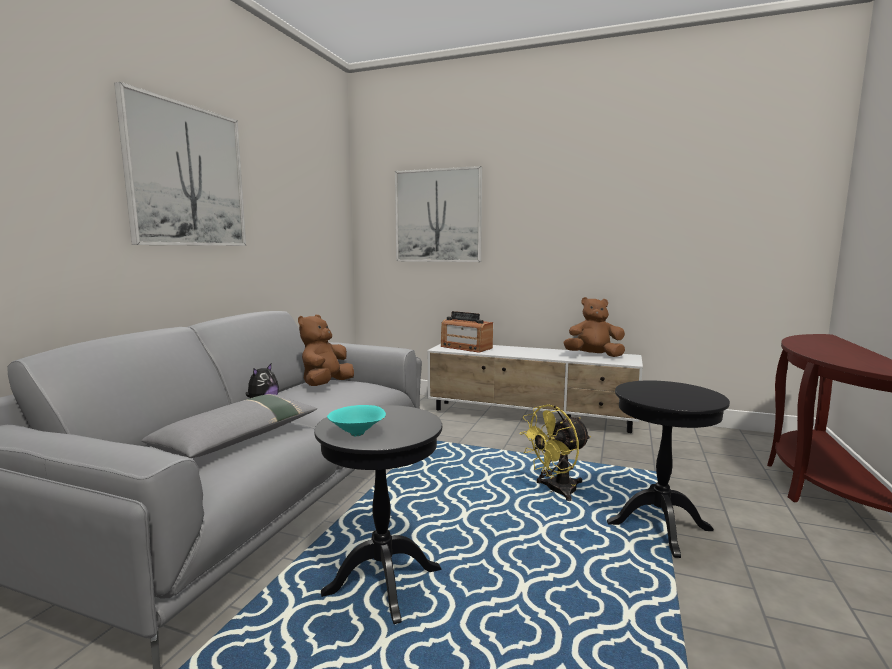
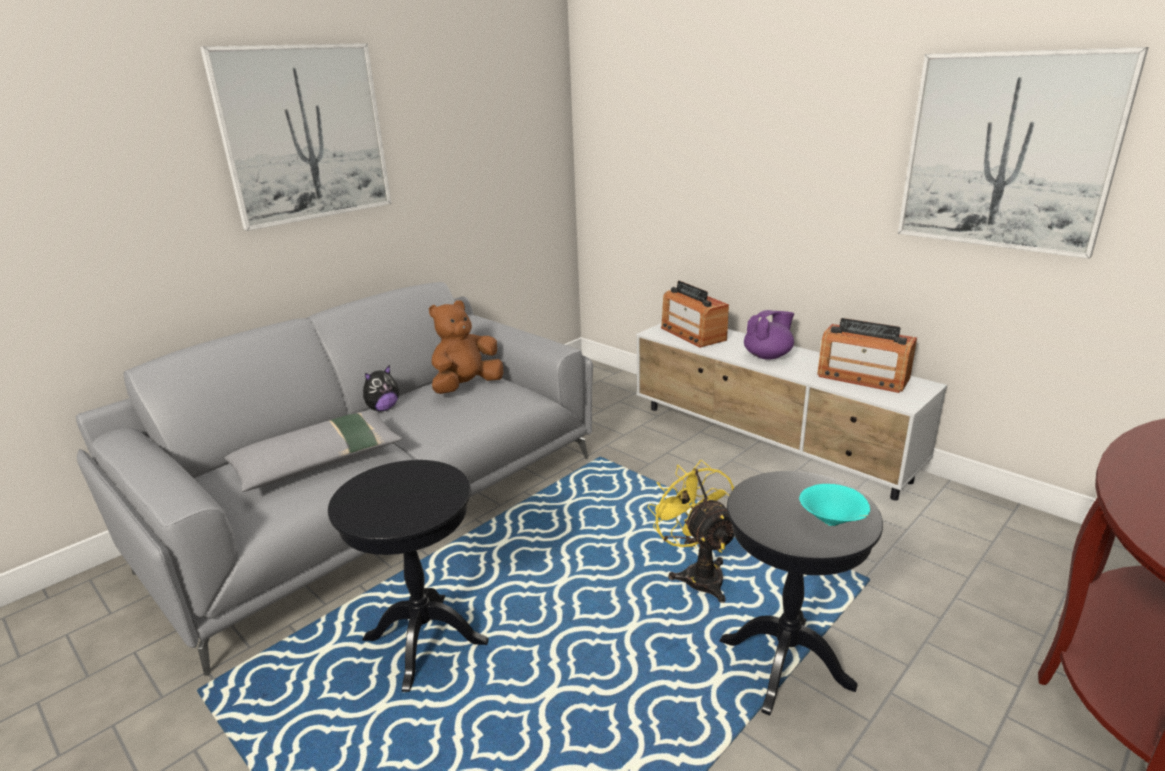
camera: 25 degrees right, 15 degrees up
turquoise bowl [327,405,386,436] -> turquoise bowl moved to [799,484,870,526]
picture [395,166,482,262] -> picture moved to [898,47,1149,259]
yellow fan [519,404,591,501] -> yellow fan turned 75 degrees clockwise [647,460,735,603]
brown plush toy [564,297,625,357] -> radio [817,318,917,393]
none -> purple teapot [744,310,794,360]

